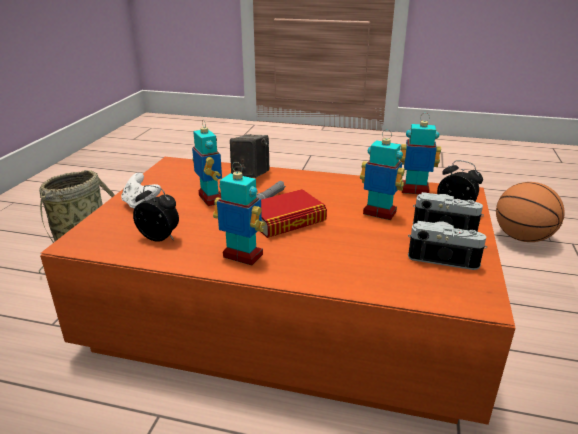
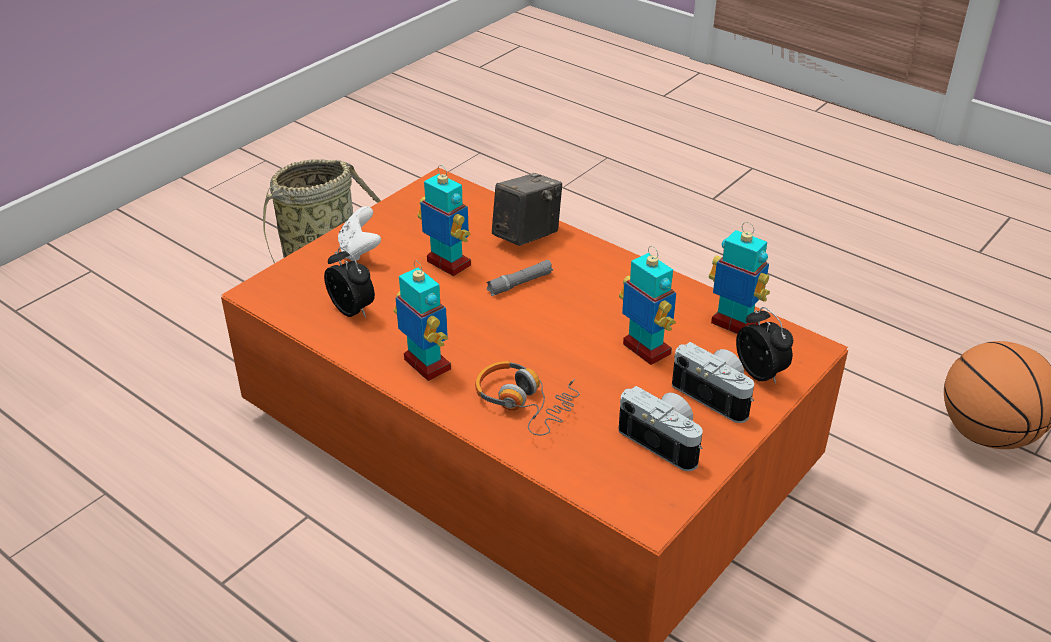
camera: 25 degrees right, 10 degrees up
toy robot [192,119,222,206] -> toy robot turned 45 degrees counterclockwise [418,165,471,276]
book [261,189,327,238] -> none
none -> headphones [475,361,579,436]

